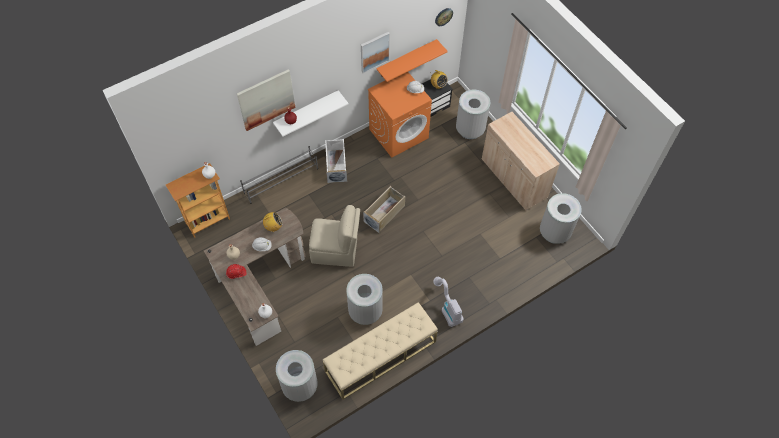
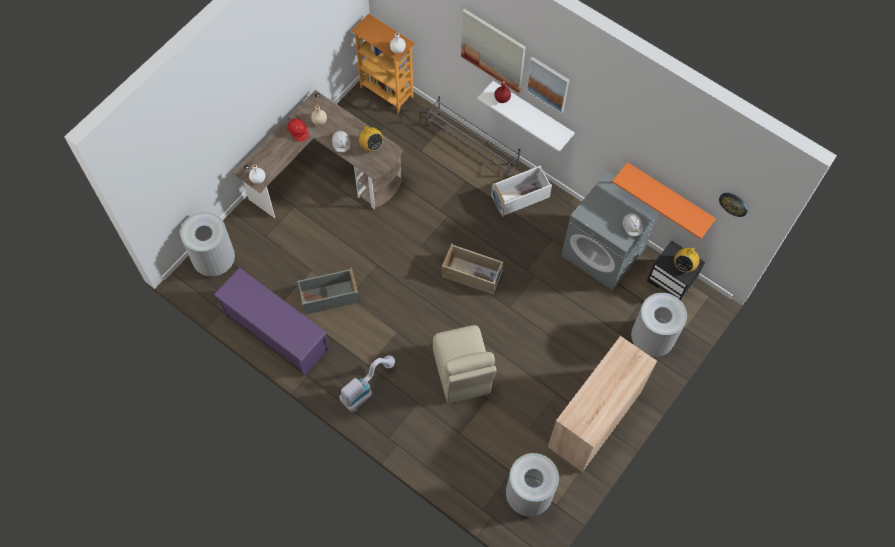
camera: 70 degrees right, 5 degrees up
beige chair [309,205,360,267] -> beige chair moved to [433,325,496,403]
beige bench [323,302,438,400] -> purple shoe rack [214,267,329,376]
grey trash can [346,274,383,325] -> grey storage box [297,268,359,315]
picture [361,32,390,73] -> picture moved to [526,57,569,114]
orange washing machine [368,72,432,158] -> grey washing machine [561,171,659,291]

